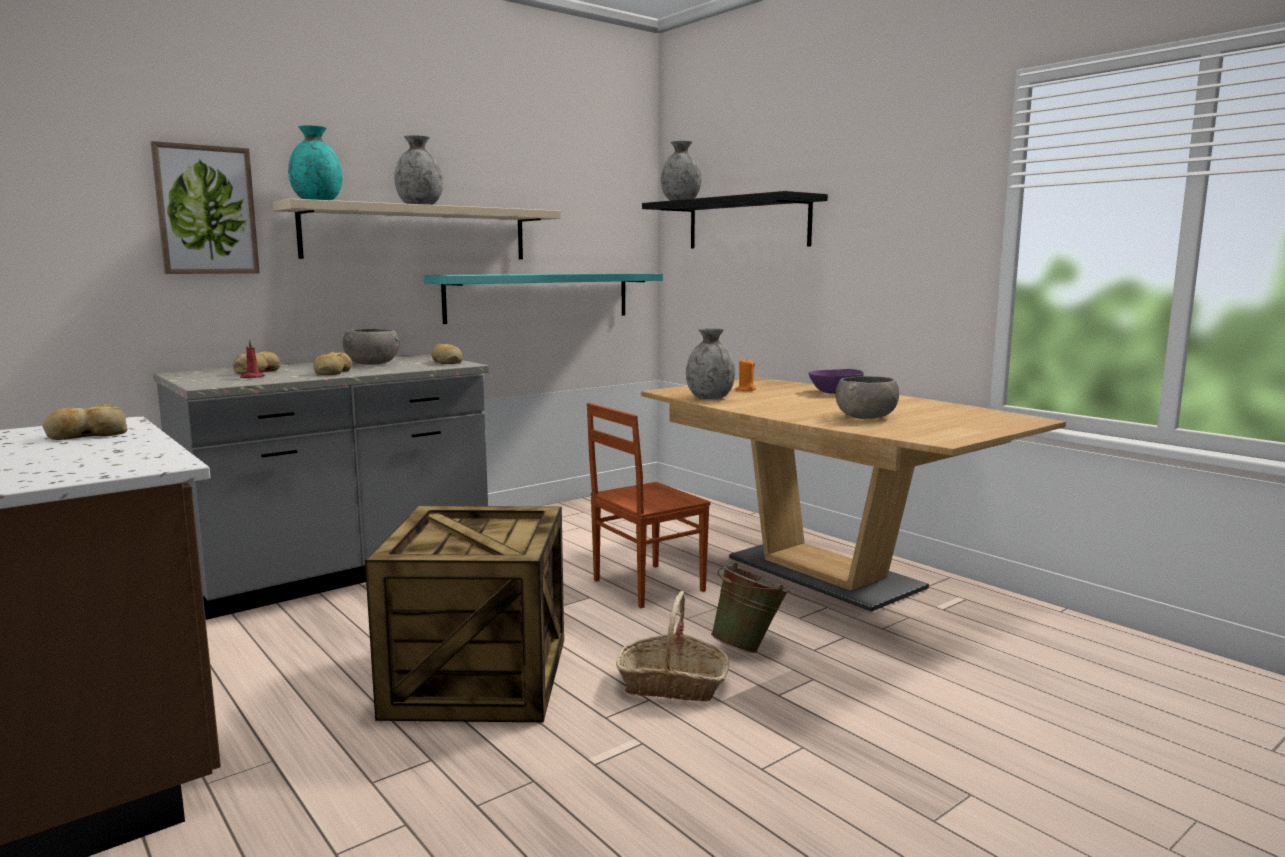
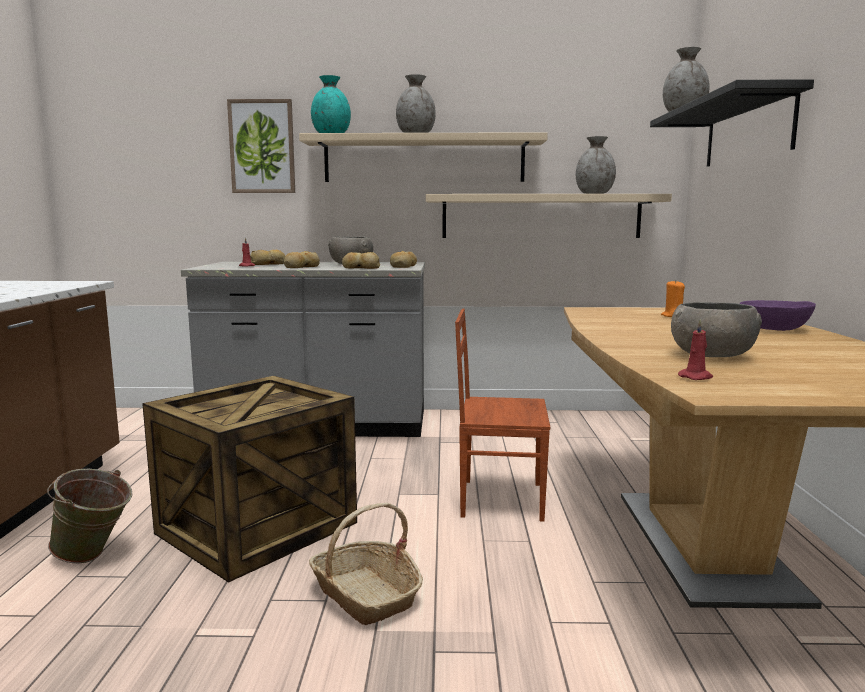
camera: 40 degrees right, 0 degrees up
bread [42,404,127,440] -> bread moved to [342,252,381,269]
turquoise shelf [424,273,663,324] -> beige shelf [426,194,672,238]
grey vase [686,328,735,399] -> grey vase moved to [576,136,616,194]
green bucket [711,563,790,653] -> green bucket moved to [47,469,133,563]
none -> red candle [678,319,713,380]

